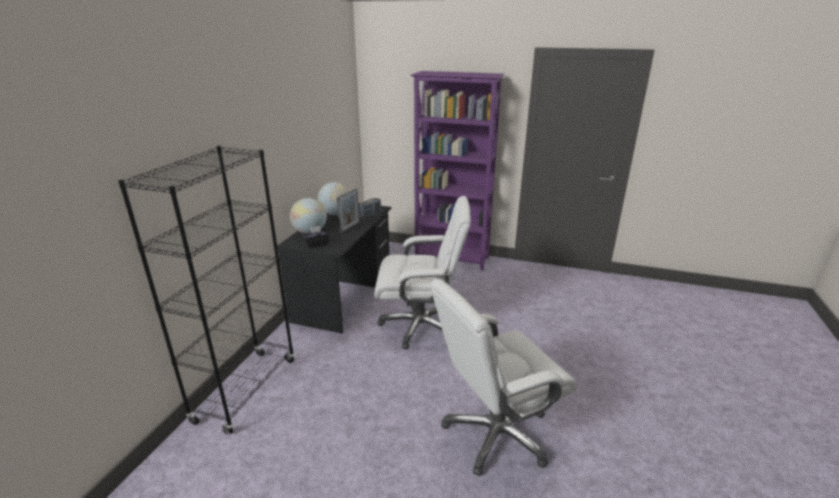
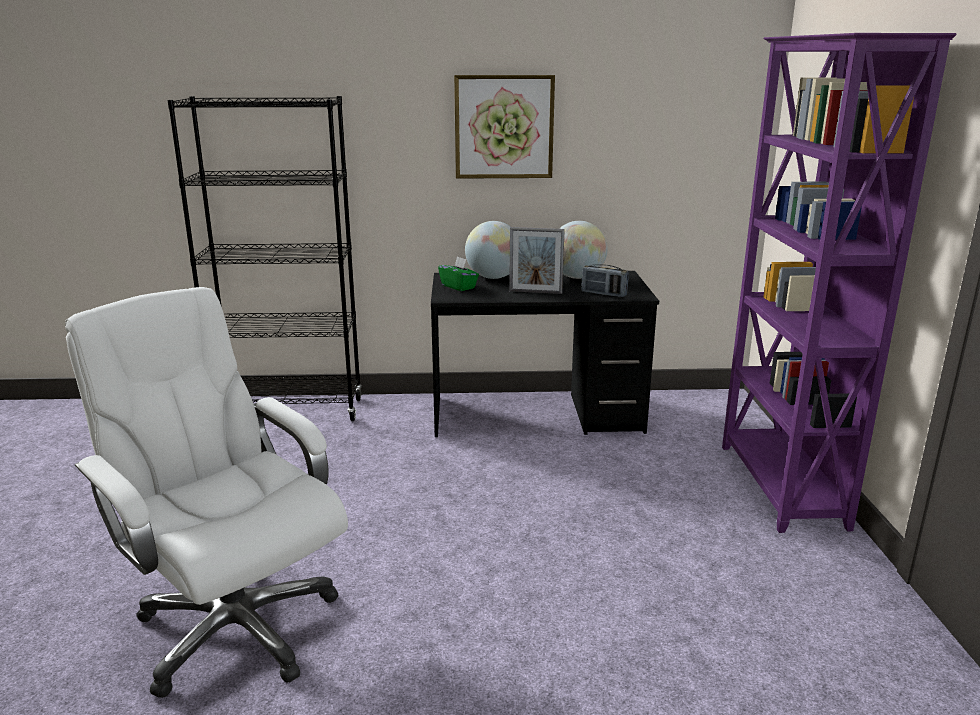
camera: 70 degrees right, 5 degrees down
black tissue box [303,226,329,248] -> green tissue box [438,256,479,291]
white office chair [374,196,471,350] -> none
none -> picture [454,75,555,179]

